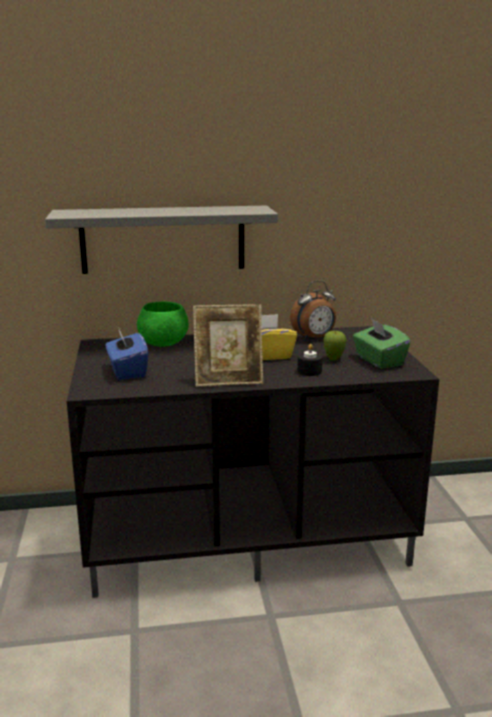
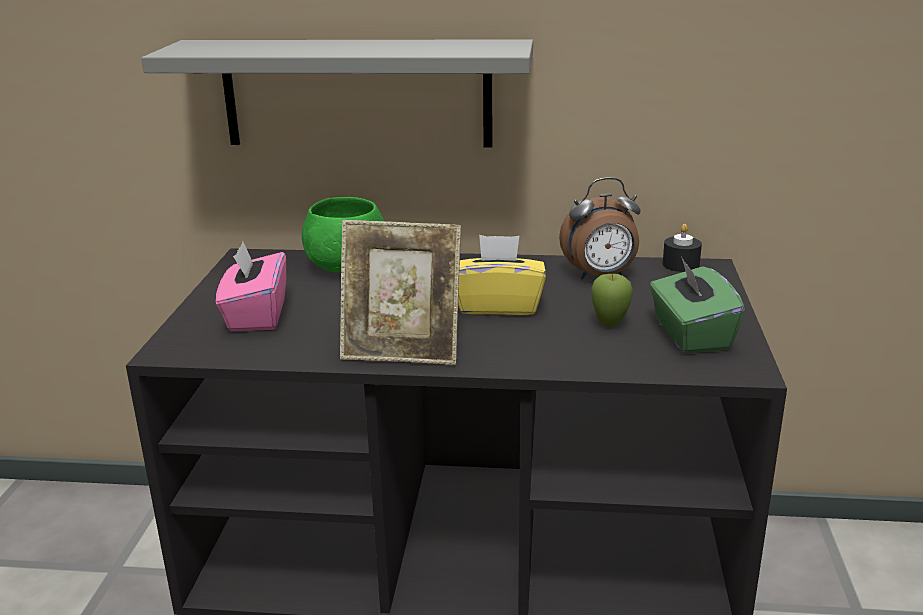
camera: 15 degrees right, 5 degrees up
blue tissue box [106,327,148,380] -> pink tissue box [216,242,286,331]
black candle [297,344,322,376] -> black candle moved to [663,224,702,272]

